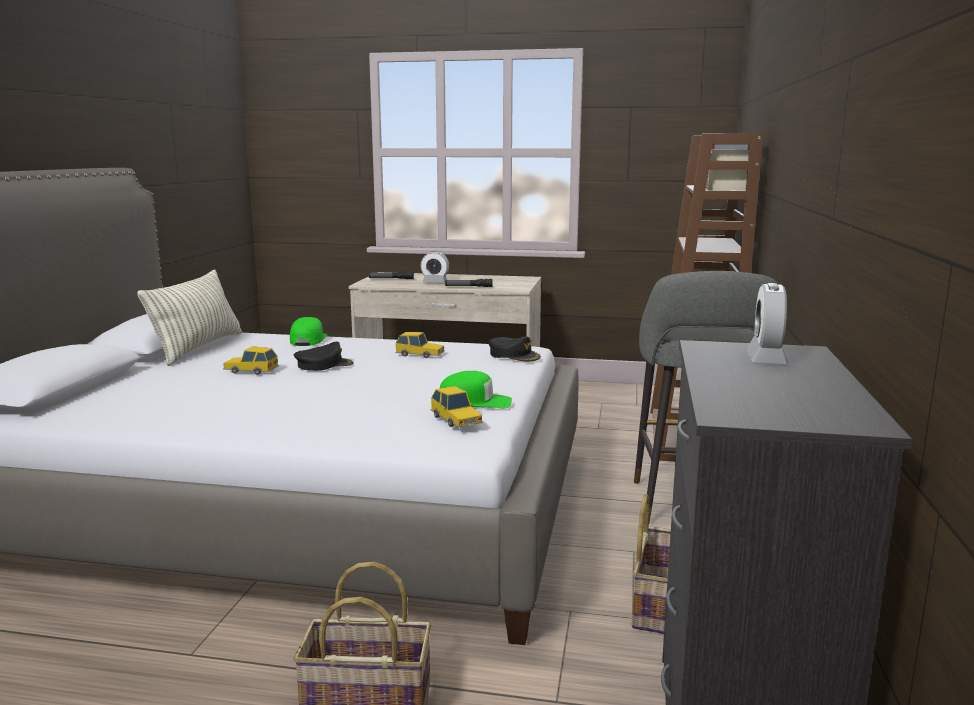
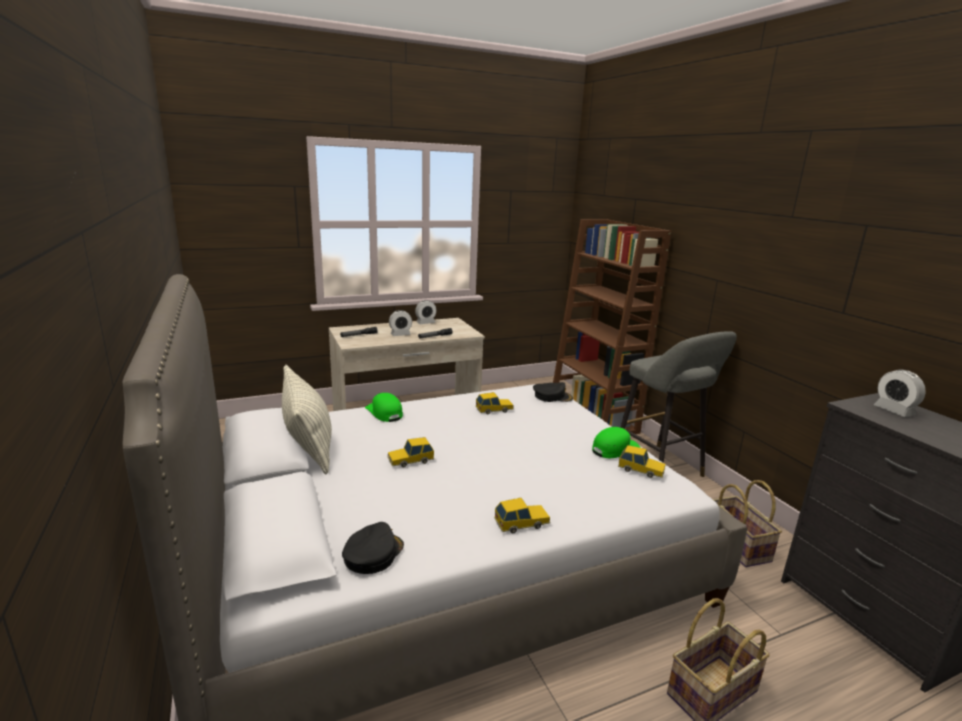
camera: 35 degrees left, 5 degrees up
black cap [294,342,353,371] -> black cap moved to [342,522,404,574]
none -> alarm clock [415,300,437,324]
none -> toy car [494,498,550,533]

